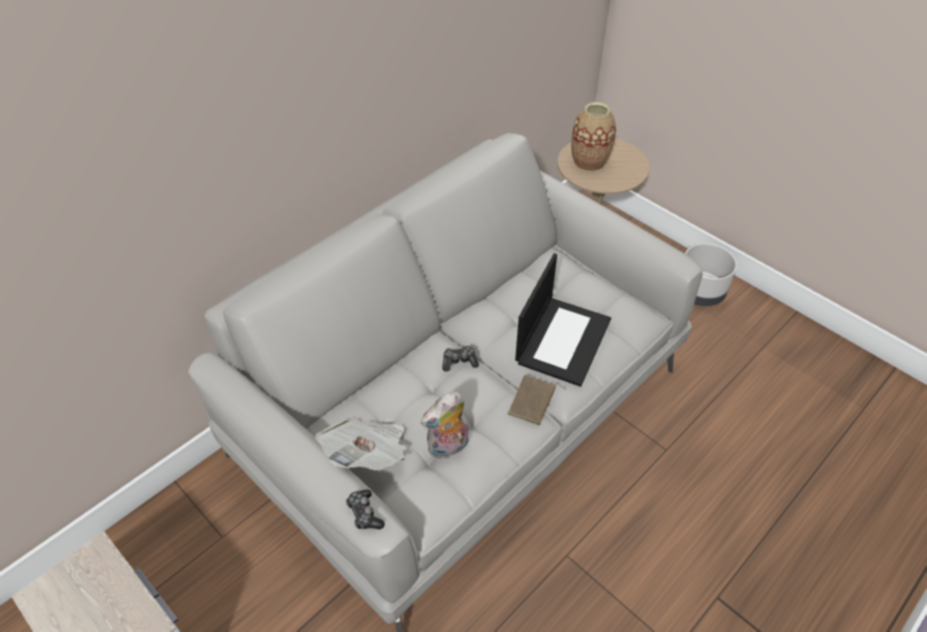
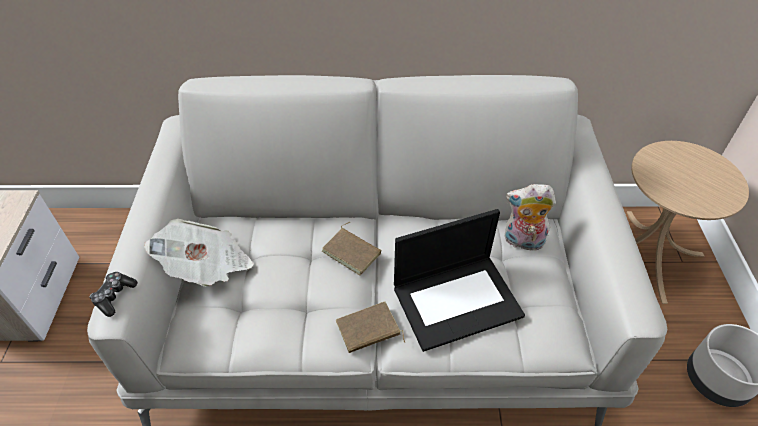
camera: 45 degrees right, 0 degrees up
plush toy [421,392,468,459] -> plush toy moved to [505,184,556,251]
game controller [443,345,479,372] -> brown book [322,222,381,275]
vase [571,102,616,172] -> none

